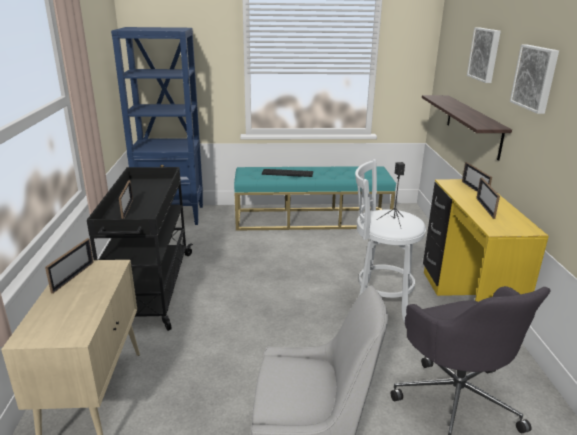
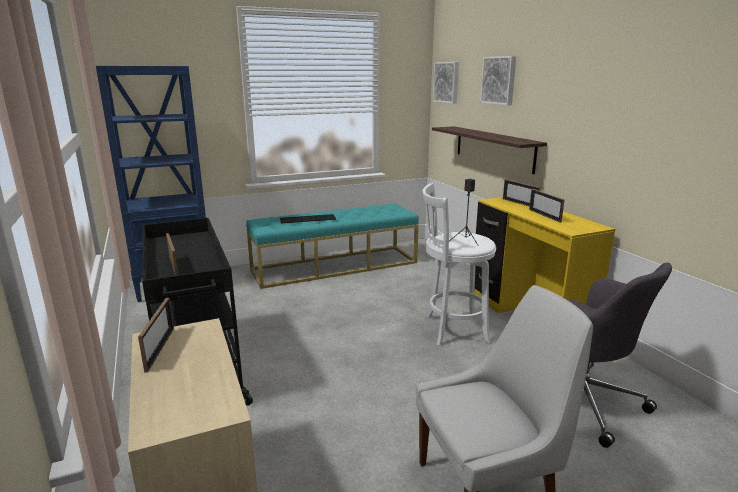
camera: 20 degrees left, 5 degrees down
picture [510,45,559,114] -> picture moved to [433,62,459,104]

